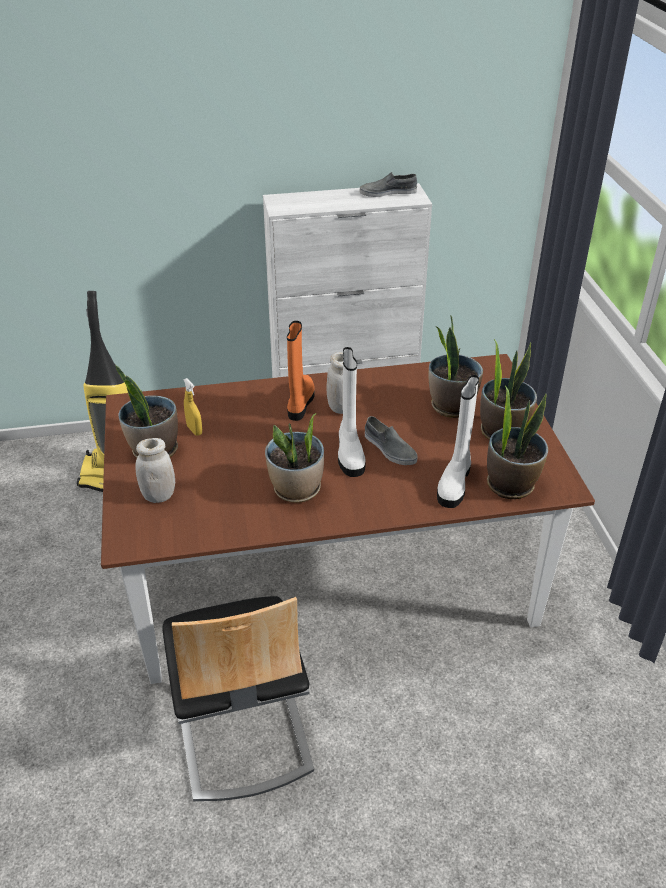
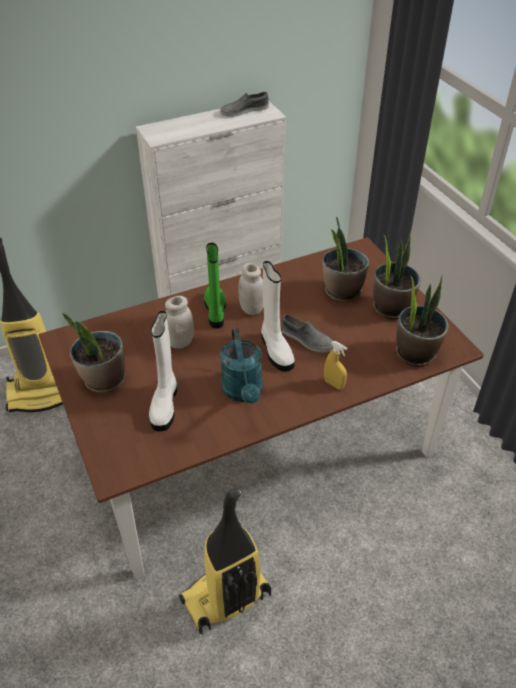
camera: 15 degrees left, 5 degrees up
white jar [135,438,175,503] -> white jar moved to [165,296,194,349]
chair [162,596,314,801] -> vacuum cleaner [179,488,271,635]
yellow spray bottle [183,378,202,436] -> yellow spray bottle moved to [324,341,347,390]
potted plant [265,413,324,503] -> turquoise watering can [220,328,263,404]
orange boot [287,321,315,421] -> green boot [204,243,226,328]
white boot [437,375,479,508] -> white boot moved to [149,311,177,431]

